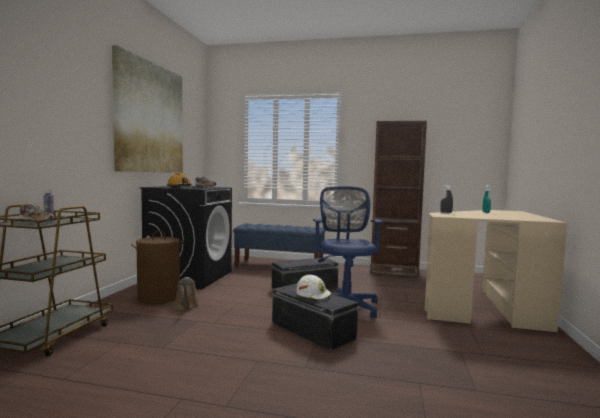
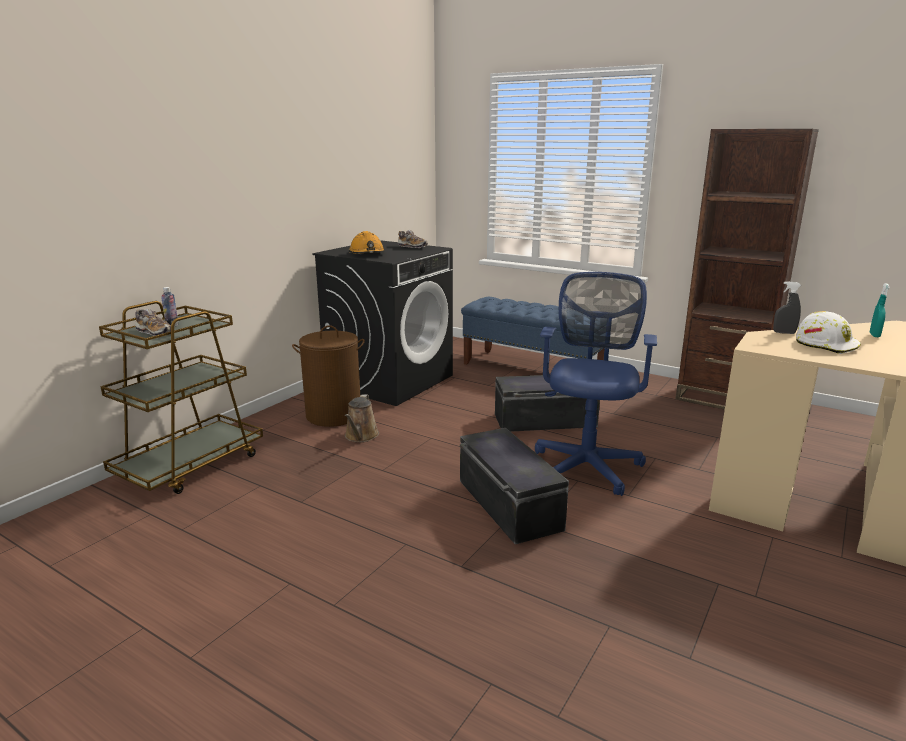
camera: 20 degrees right, 15 degrees up
picture [112,45,183,173] -> none
white hard hat [296,275,331,301] -> white hard hat moved to [796,311,861,354]

